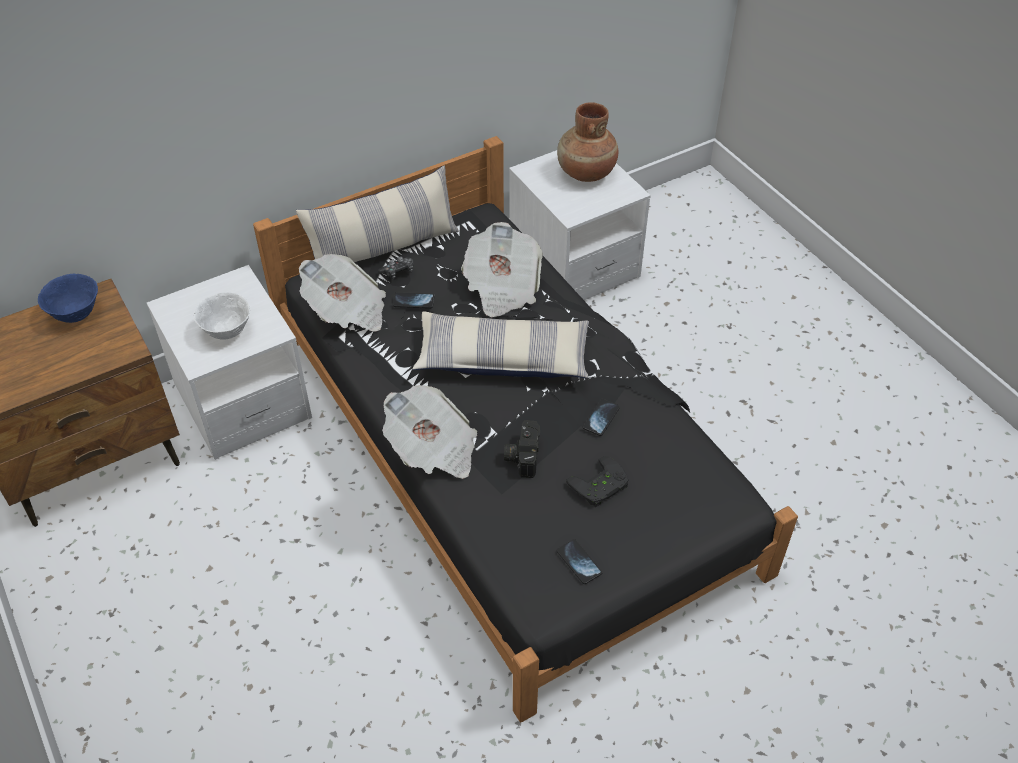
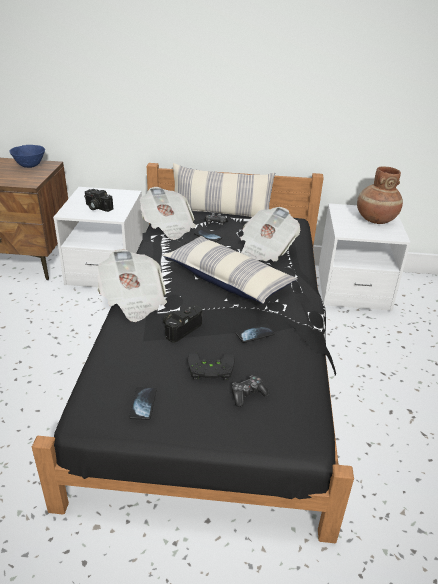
camera: 35 degrees right, 15 degrees down
white bowl [194,292,250,340] -> camera [84,189,113,212]
none -> game controller [232,376,269,407]

